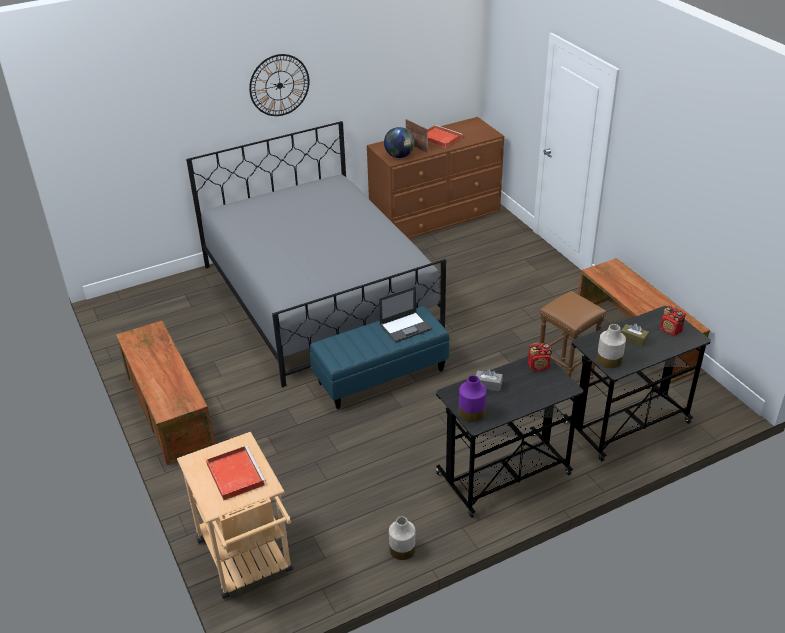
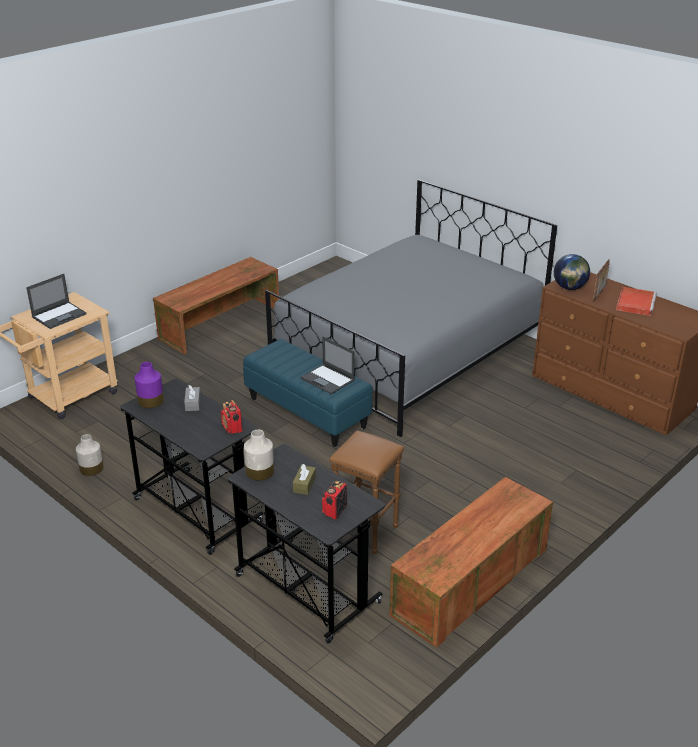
camera: 70 degrees right, 5 degrees down
red tray [206,446,266,500] -> laptop [26,274,87,329]
wall clock [249,54,309,116] -> none

